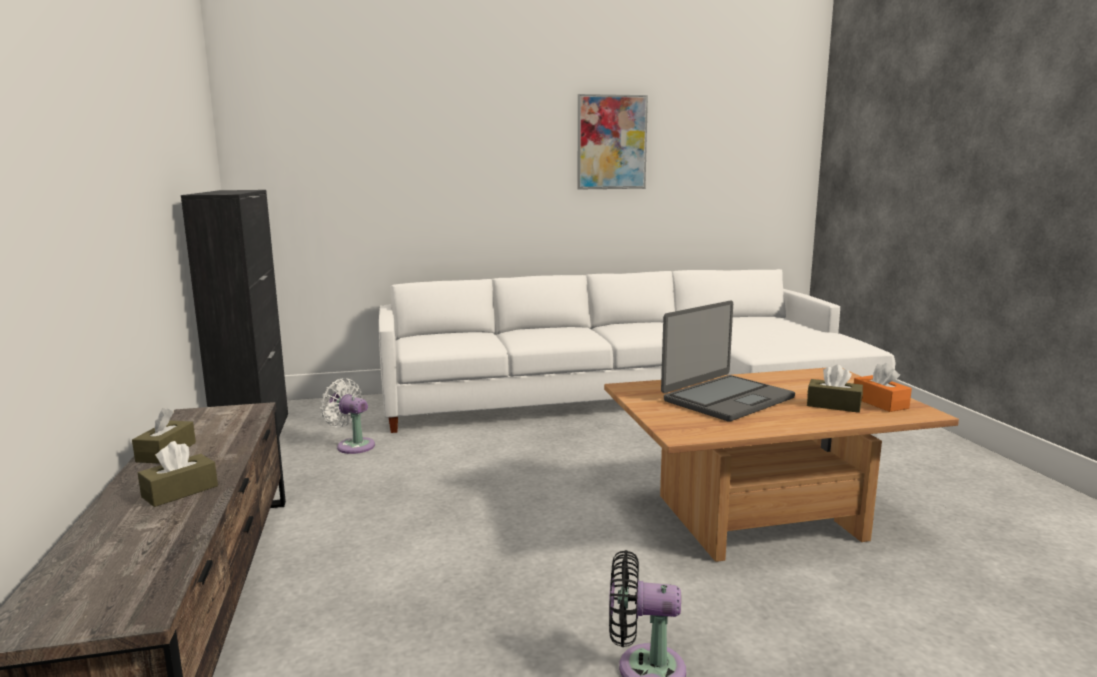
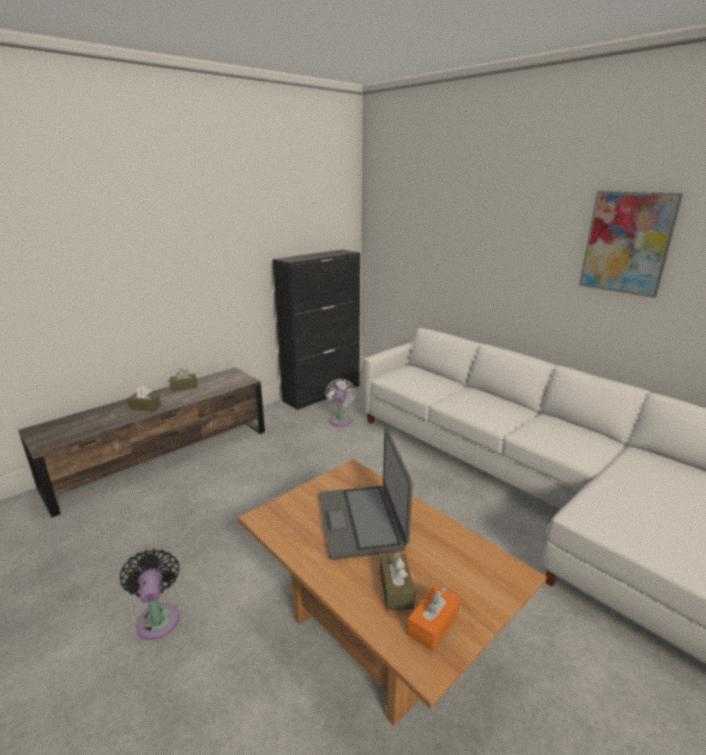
camera: 60 degrees right, 10 degrees up
laptop [661,300,795,422] -> laptop turned 60 degrees clockwise [319,429,413,560]

